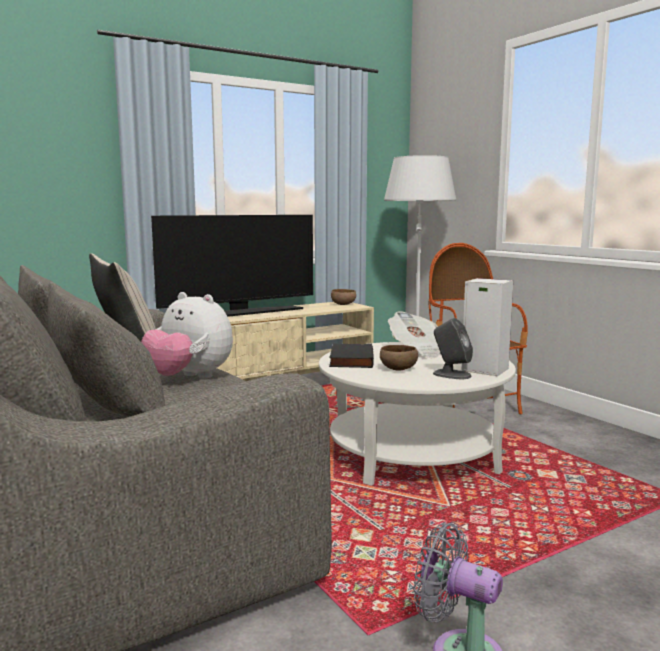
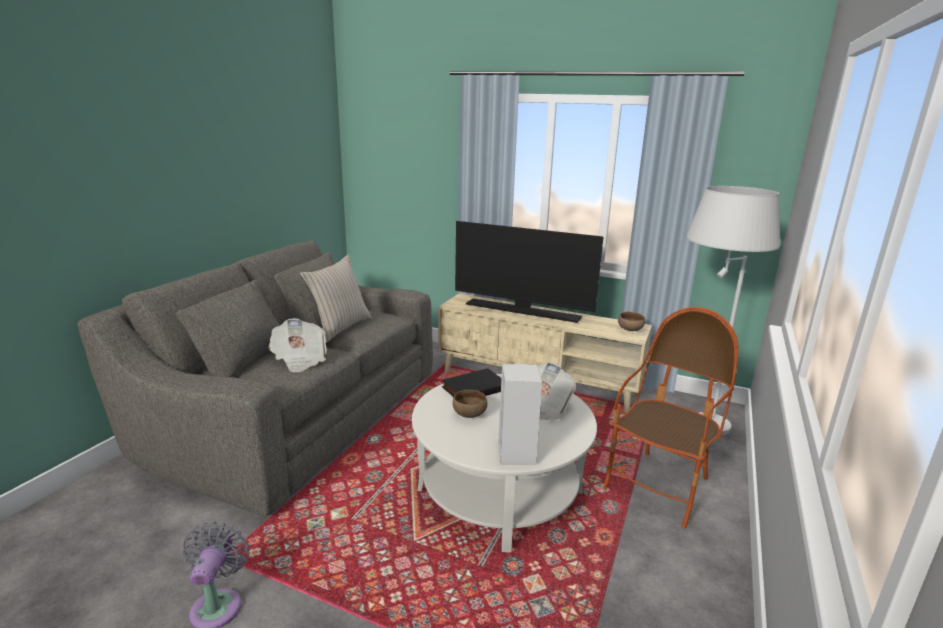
camera: 55 degrees right, 10 degrees up
plush toy [141,292,233,379] -> newspaper [269,318,327,373]
grey speaker [433,318,473,379] -> none

